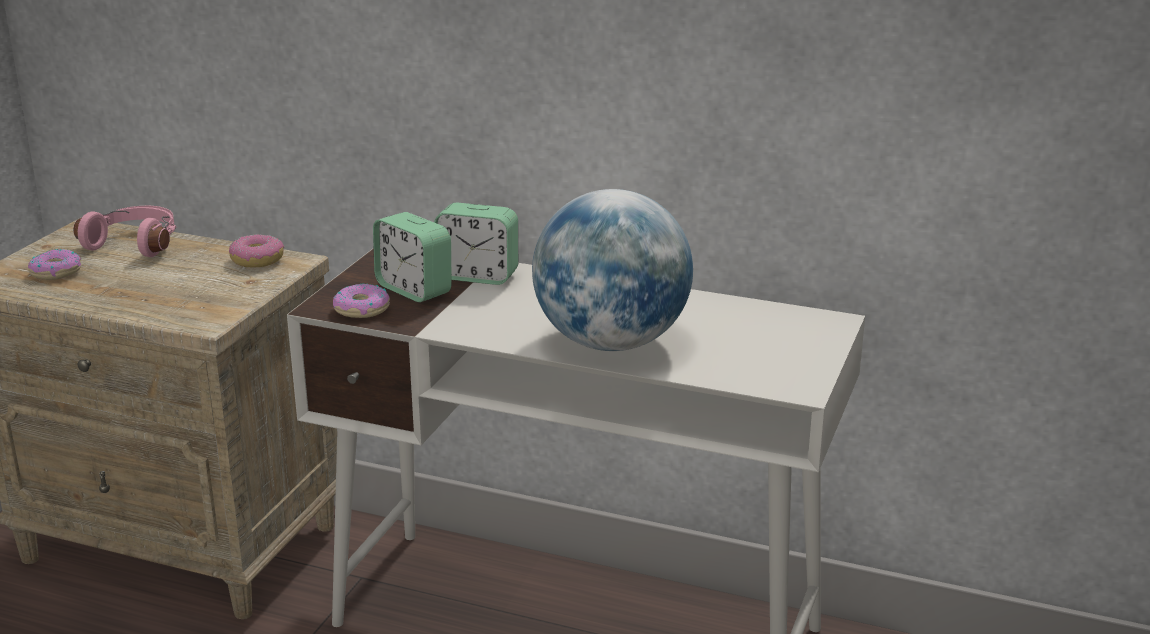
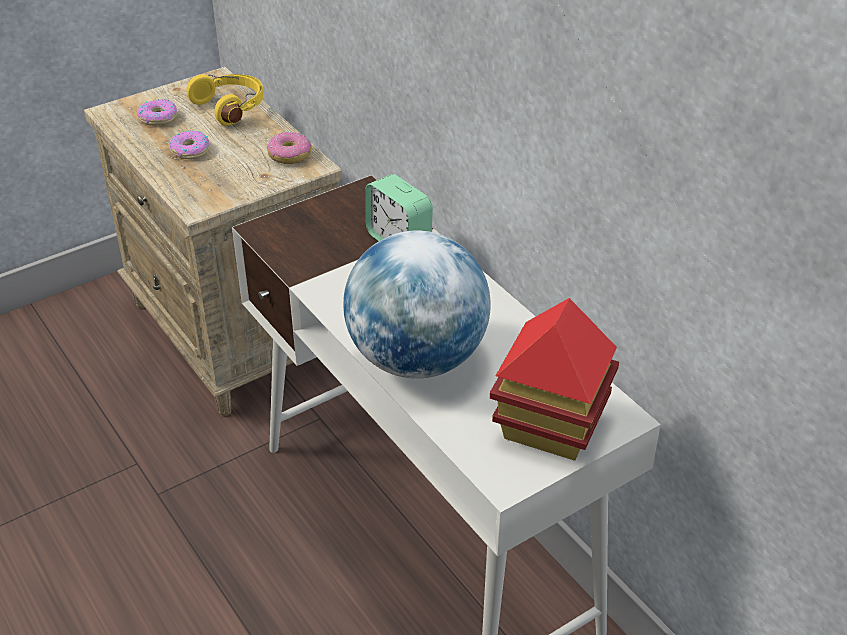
camera: 35 degrees right, 15 degrees up
pink headphones [73,206,176,257] -> yellow headphones [186,74,263,126]
donut [333,283,390,318] -> donut moved to [169,131,210,159]
alarm clock [373,212,452,302] -> none
none -> toy house [490,298,619,461]

